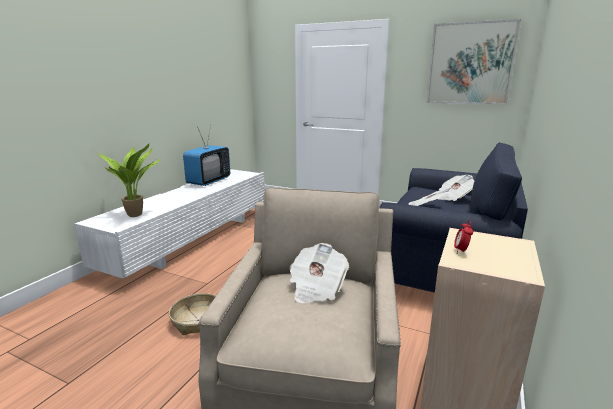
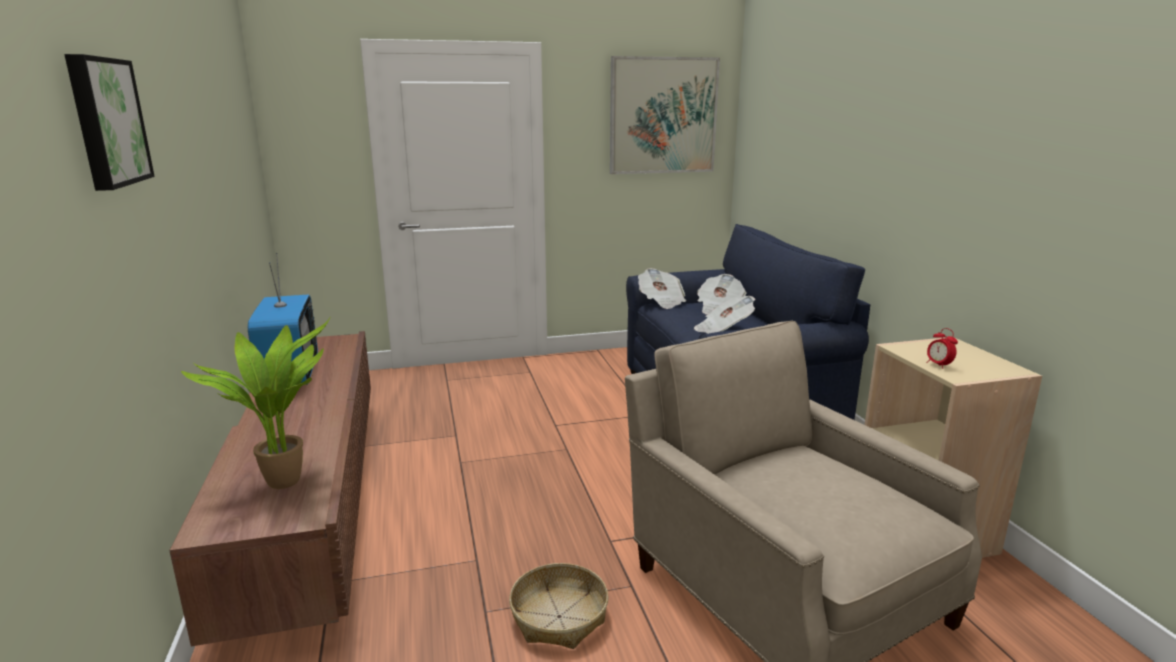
camera: 40 degrees left, 0 degrees up
white tv stand [74,169,265,279] -> brown tv stand [169,331,371,647]
newspaper [289,243,349,303] -> newspaper moved to [638,268,686,309]
none -> picture [64,54,155,191]

